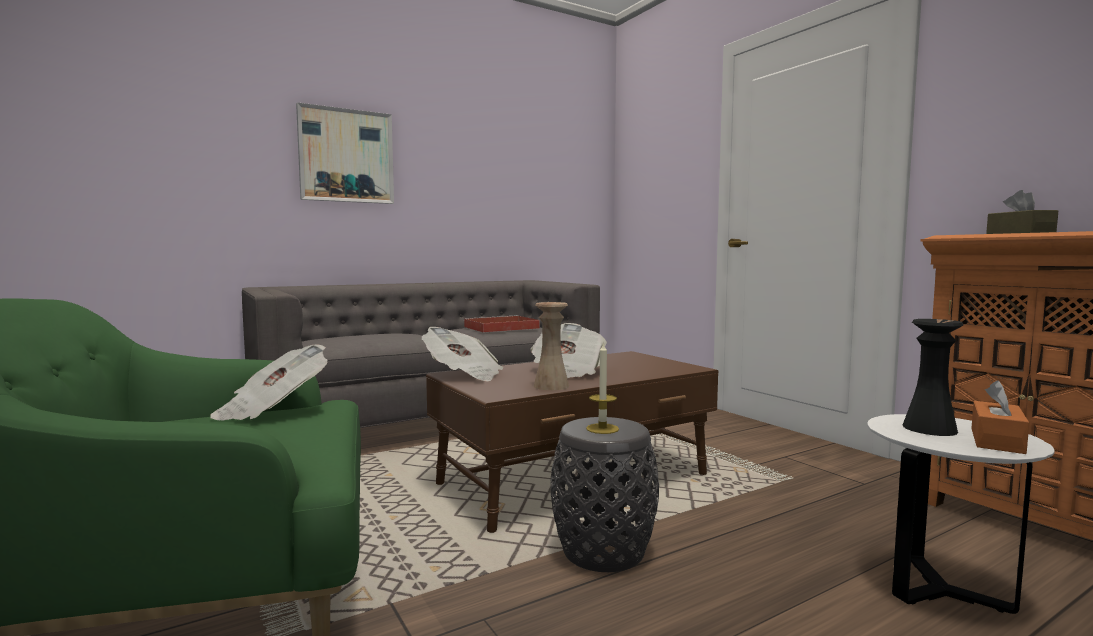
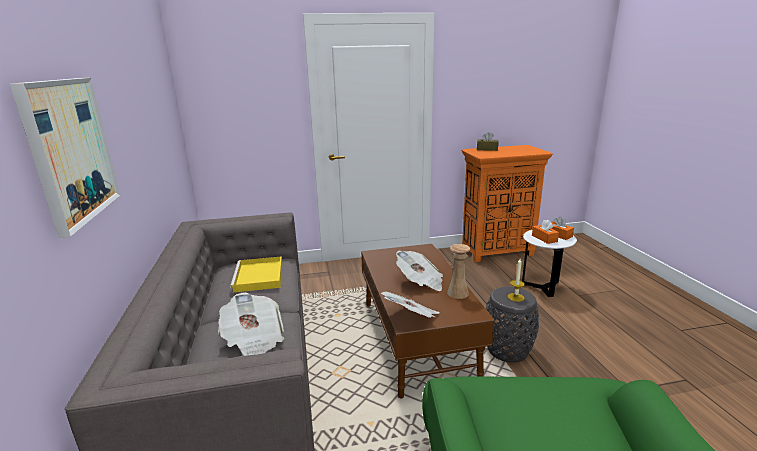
camera: 70 degrees left, 15 degrees up
newspaper [211,344,328,420] -> newspaper moved to [218,292,284,356]
red tray [464,315,540,333] -> yellow tray [230,256,282,293]
black vase [902,319,963,436] -> orange tissue box [532,220,559,244]

